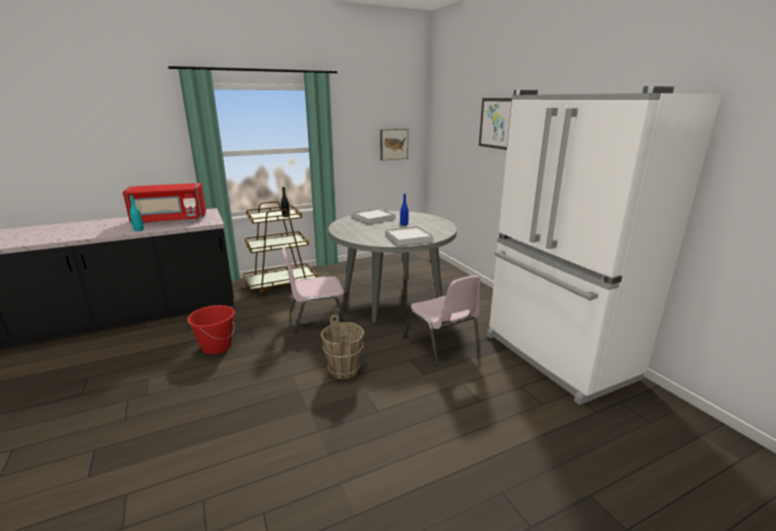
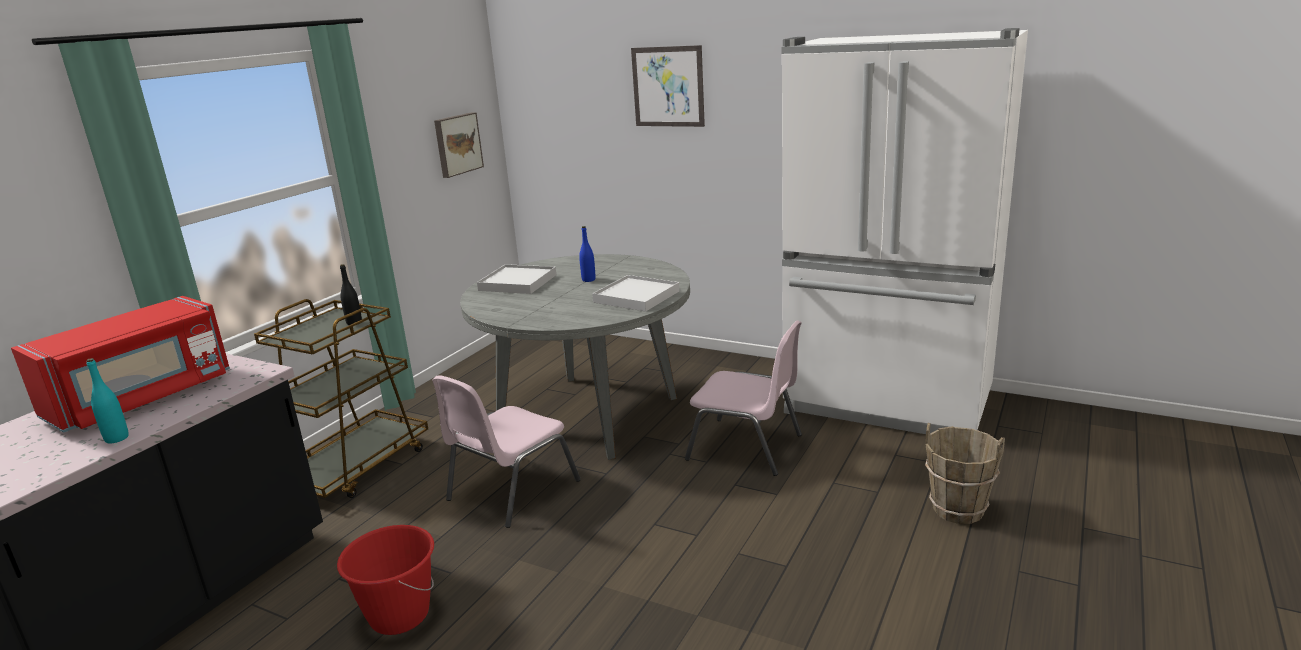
camera: 35 degrees left, 0 degrees up
brown bucket [321,315,364,380] -> brown bucket moved to [925,423,1005,524]

